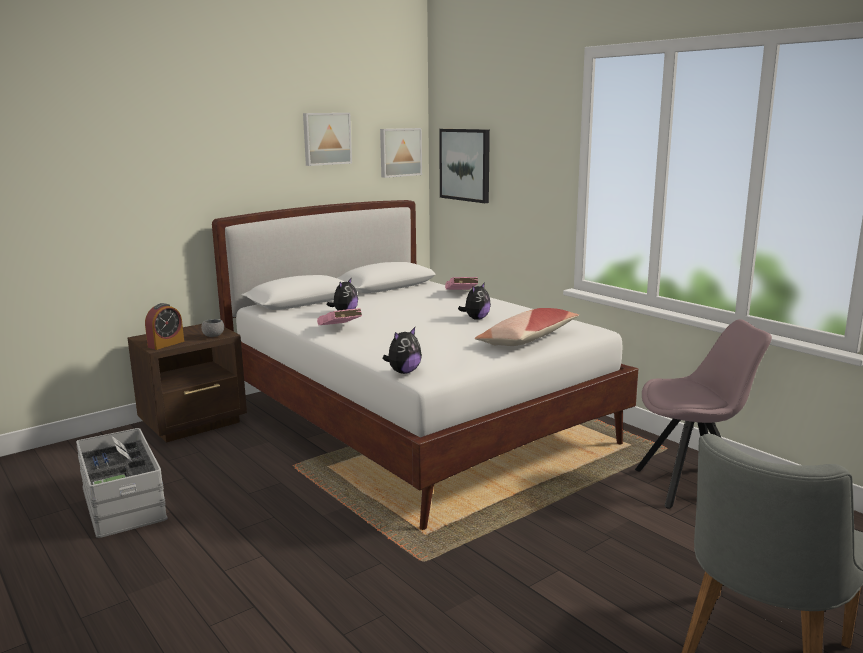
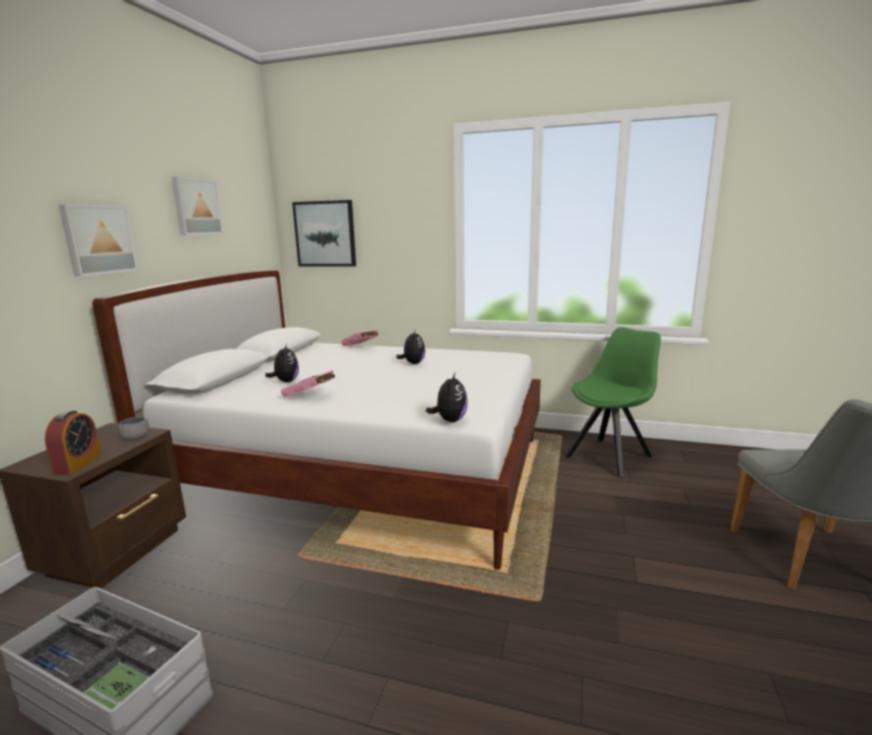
camera: 35 degrees left, 0 degrees up
picture [380,128,422,178] -> picture moved to [58,204,139,277]
pillow [475,308,579,346] -> none
pink chair [635,319,772,509] -> green chair [565,327,661,478]

